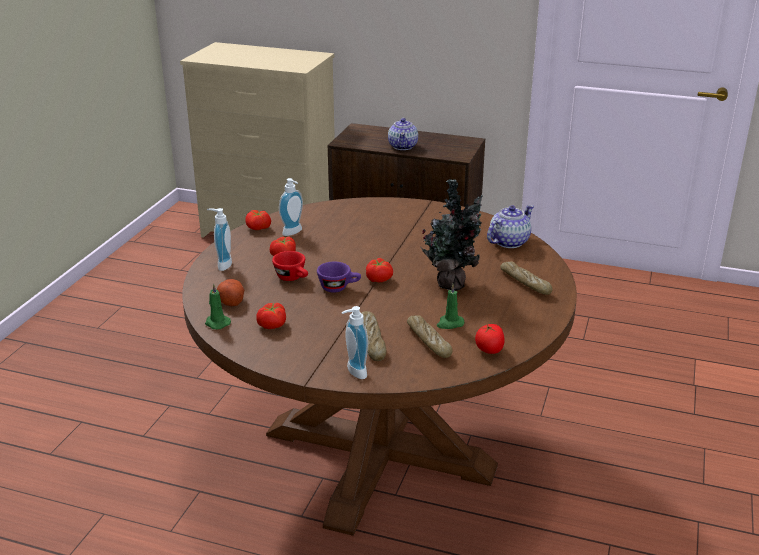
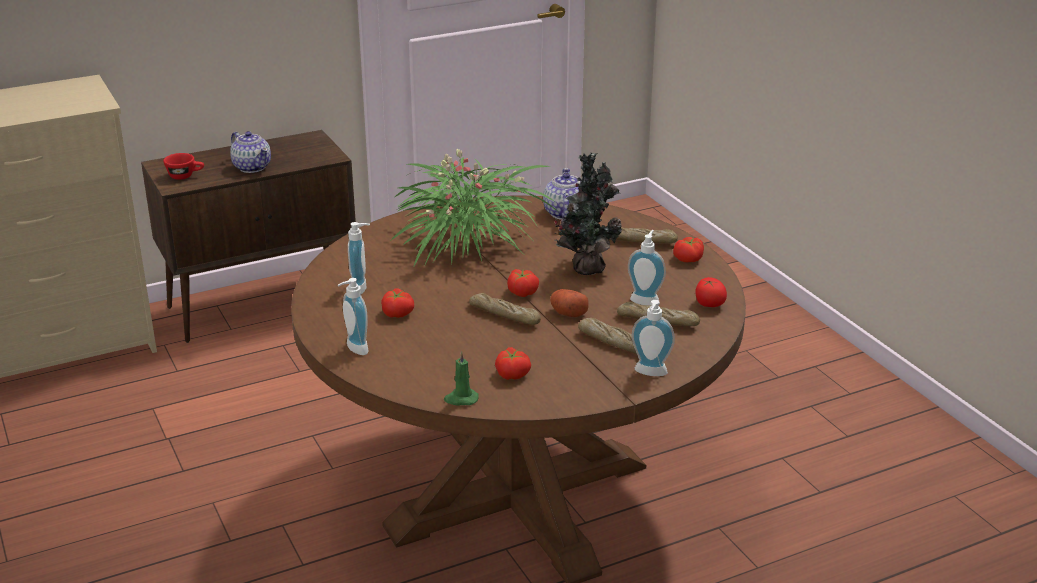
camera: 45 degrees left, 0 degrees up
potato [217,279,244,306] -> potato moved to [550,289,589,317]
tomato [245,210,271,230] -> tomato moved to [673,237,704,262]
red cup [272,251,308,281] -> red cup moved to [163,153,204,180]
purple cup [317,262,361,293] -> bread [469,293,541,325]
green candle [437,284,465,329] -> soap dispenser [628,230,666,306]
none -> potted plant [391,149,557,268]

